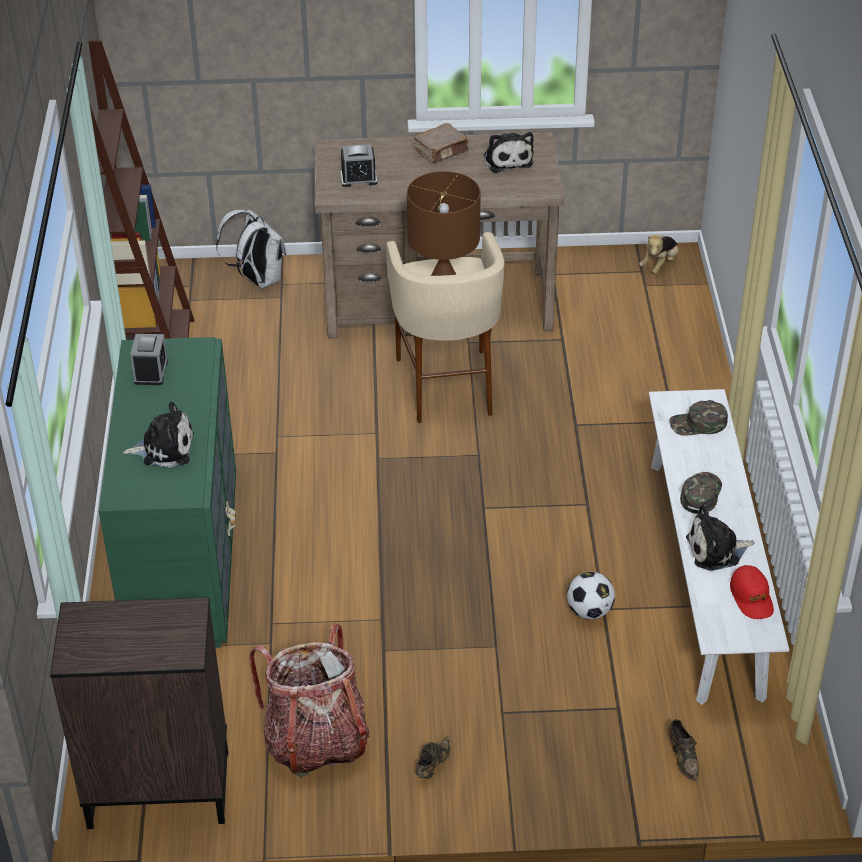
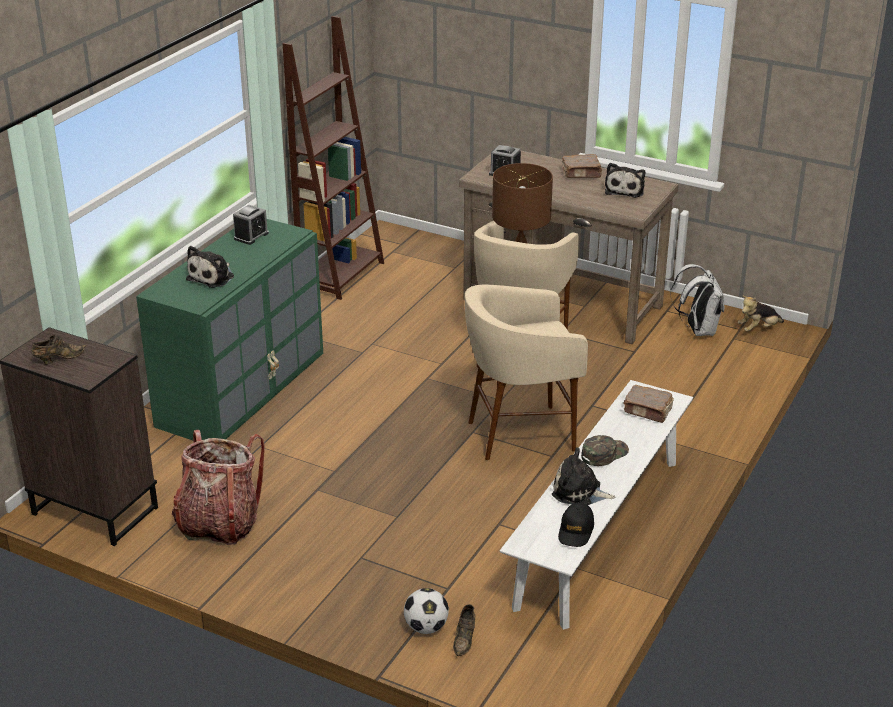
camera: 30 degrees right, 10 degrees down
plush toy [123,402,194,468] -> plush toy turned 90 degrees clockwise [186,246,234,288]
white backpack [216,209,286,289] -> white backpack moved to [670,264,724,336]
brown shoe [416,736,450,779] -> brown shoe moved to [31,335,86,364]
football [567,572,615,619] -> football moved to [404,588,449,634]
green cap [669,400,728,436] -> brown book [623,385,674,423]
red cap [730,565,774,619] -> black cap [558,503,594,547]
none -> beige stool [465,285,588,460]

